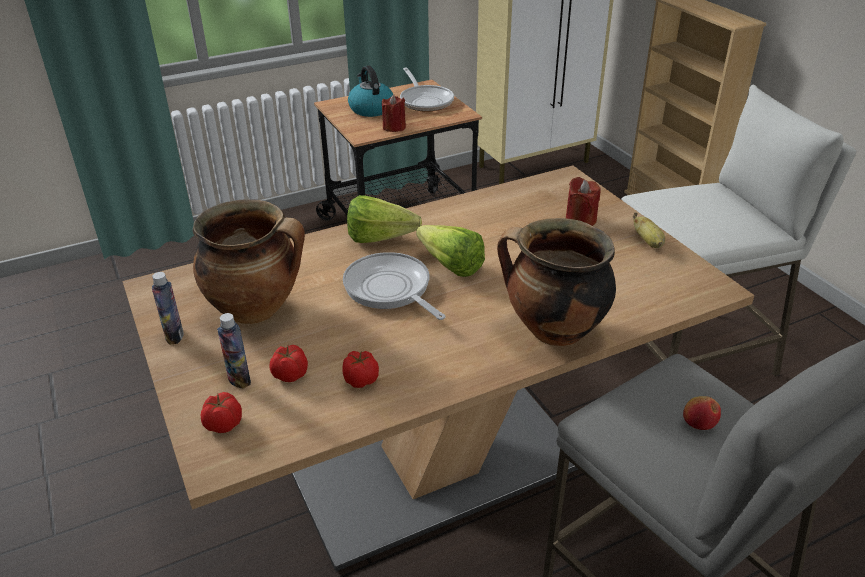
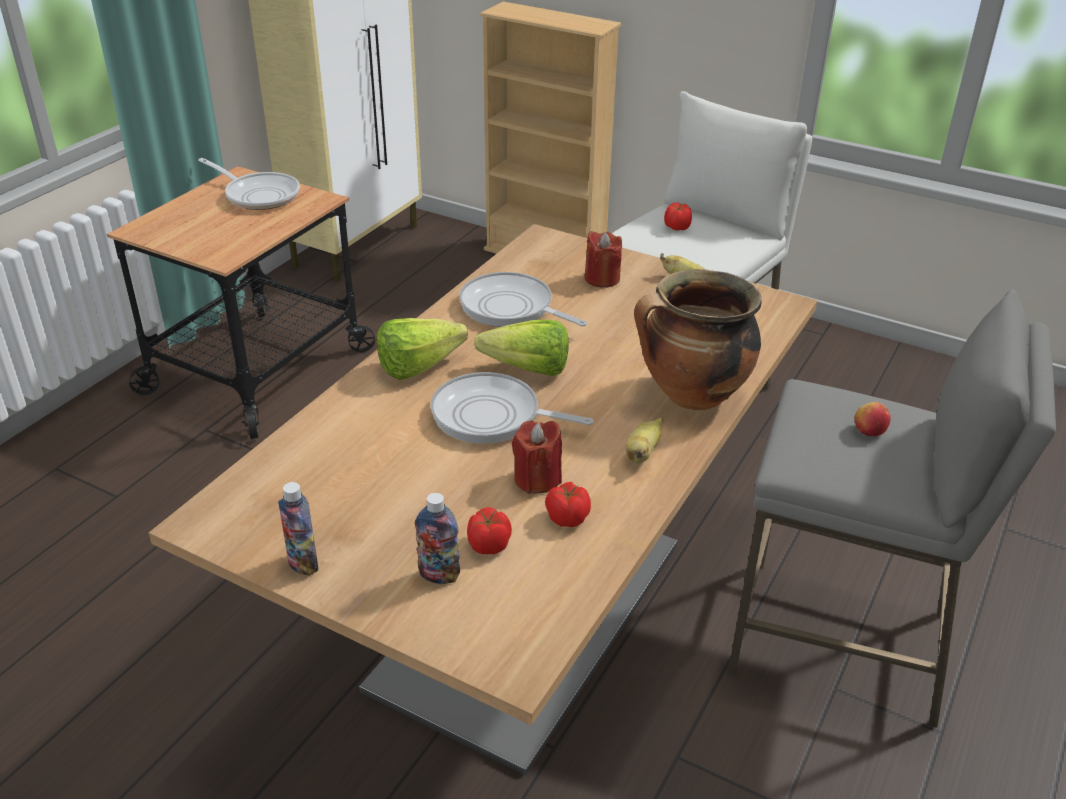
camera: 35 degrees left, 0 degrees up
cooking pot [193,199,305,324] -> none
tomato [200,392,242,433] -> tomato moved to [664,202,692,231]
kettle [348,65,393,117] -> none
red candle [382,95,406,132] -> red candle moved to [512,421,562,494]
none -> frying pan [459,272,587,327]
none -> banana [626,418,663,463]

